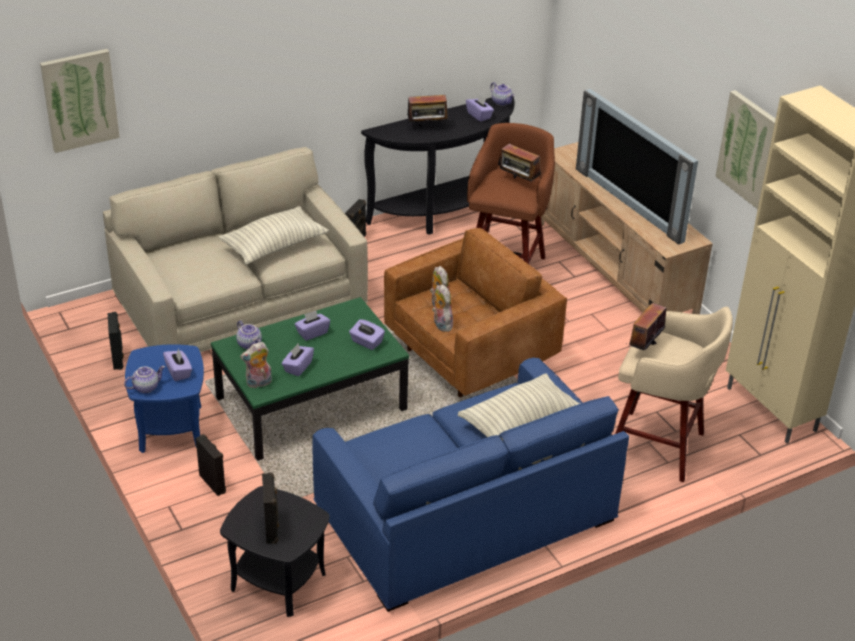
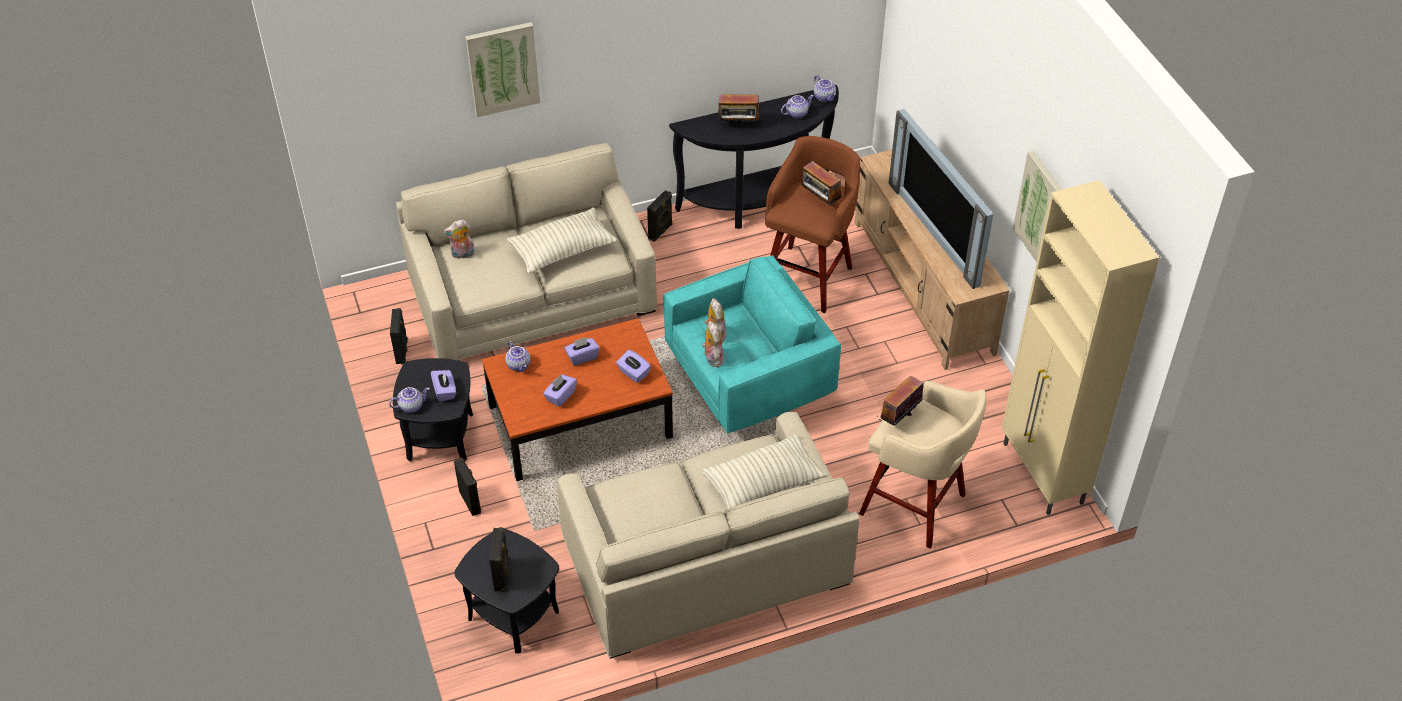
camera: 10 degrees right, 10 degrees up
picture [40,49,120,153] -> picture moved to [465,22,540,117]
blue side table [125,344,204,453] -> black side table [393,358,473,461]
green coffee table [211,297,409,461] -> brown coffee table [482,318,673,481]
plush toy [240,342,272,388] -> plush toy moved to [443,219,475,259]
blue sofa [312,358,629,612] -> beige sofa [557,412,860,659]
brown armchair [384,228,567,397] -> turquoise armchair [663,255,841,433]
purple tissue box [466,95,494,122] -> teapot [781,95,814,119]

